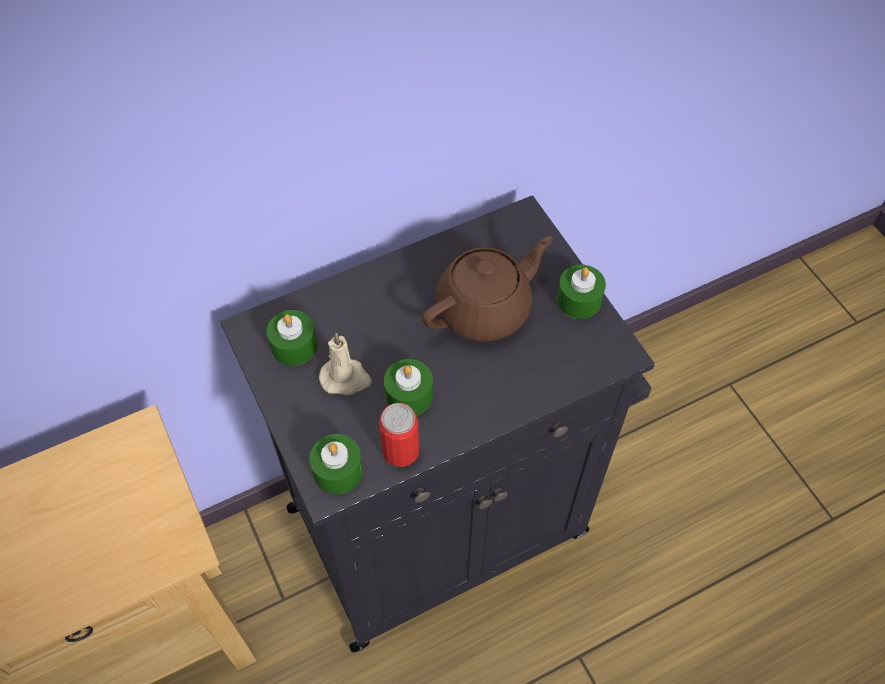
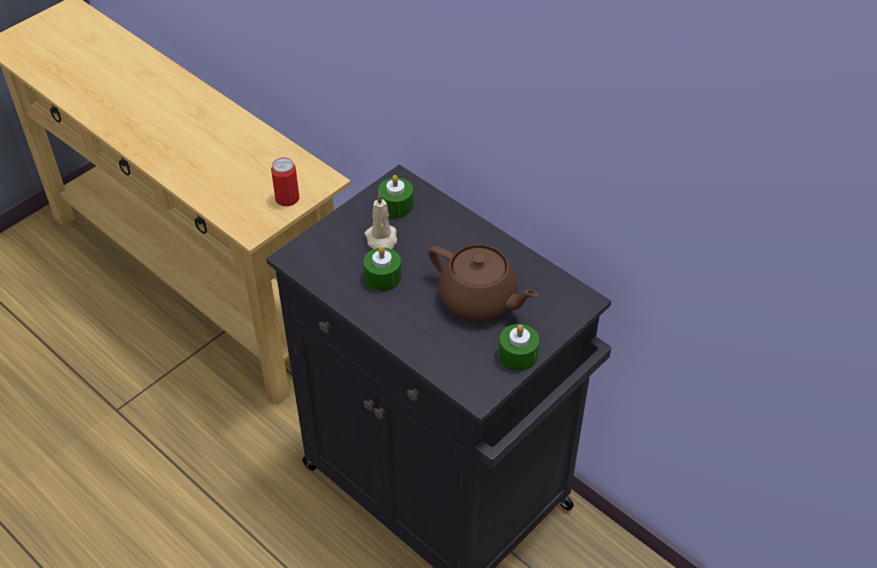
camera: 70 degrees right, 10 degrees down
green candle [309,434,363,494] -> none
can [379,403,420,467] -> can moved to [271,157,300,206]

